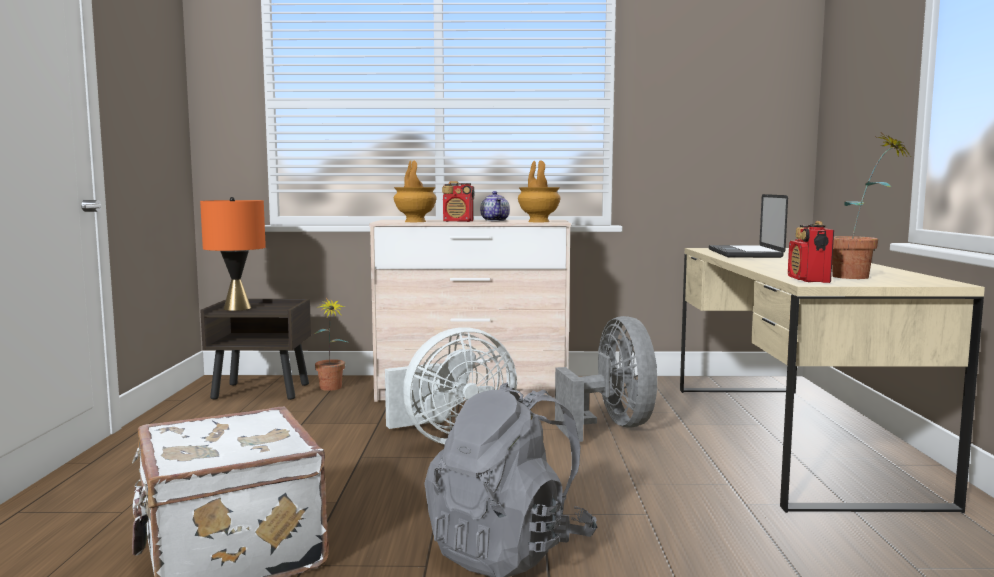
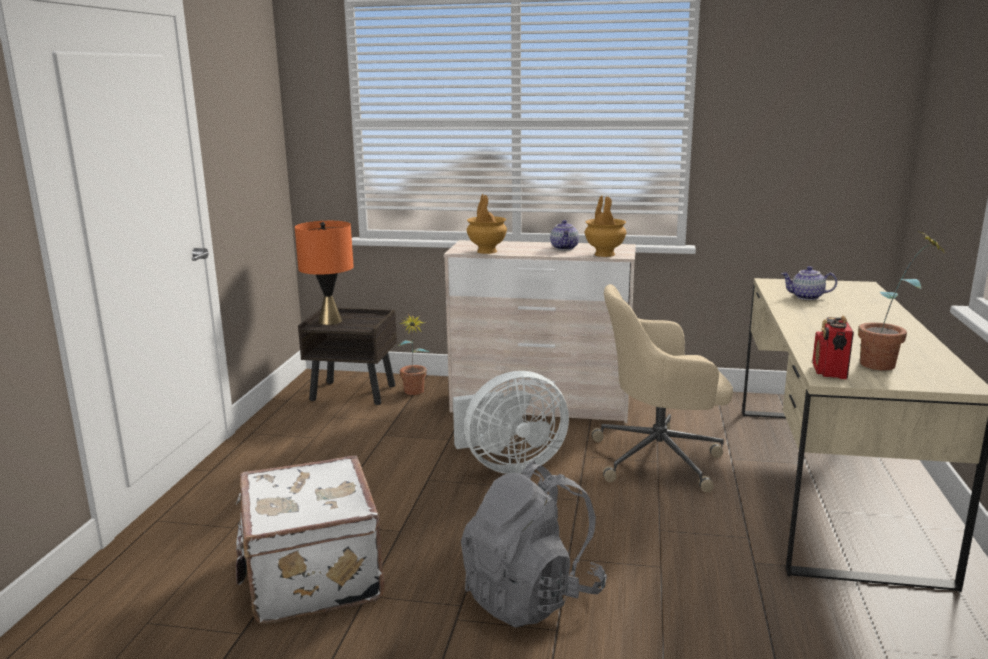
camera: 10 degrees right, 10 degrees up
radio [442,181,474,222] -> none
grey fan [555,316,657,442] -> beige office chair [591,284,733,492]
laptop [709,194,788,258] -> teapot [782,266,837,300]

